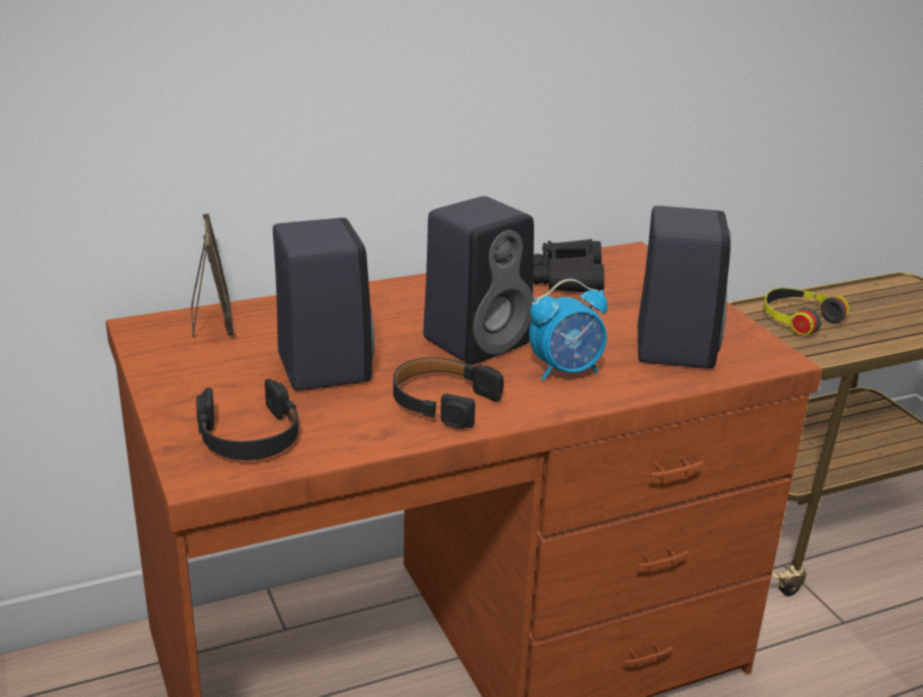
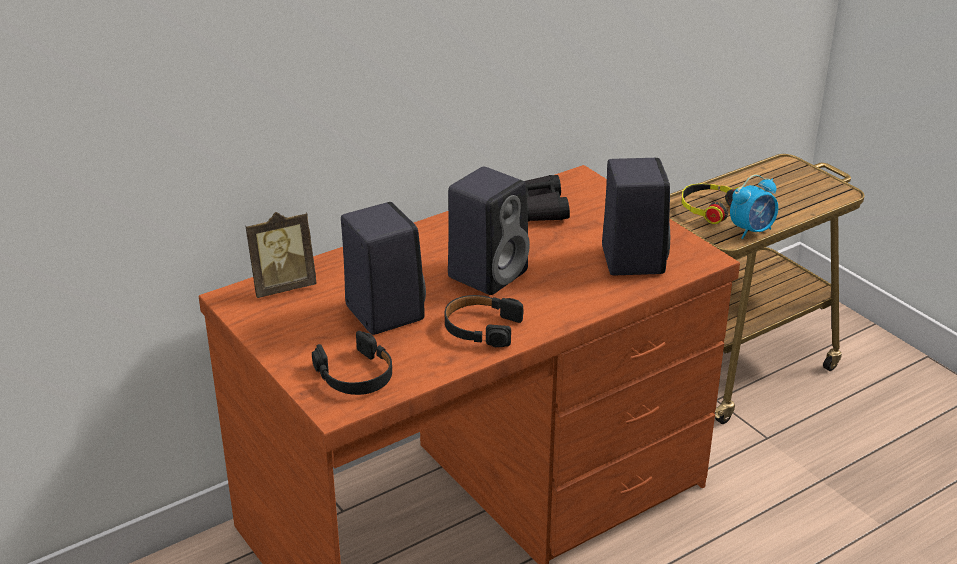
camera: 10 degrees left, 5 degrees up
picture frame [191,214,234,337] -> picture frame turned 90 degrees clockwise [245,212,317,298]
alarm clock [529,279,608,381] -> alarm clock moved to [730,175,778,239]

